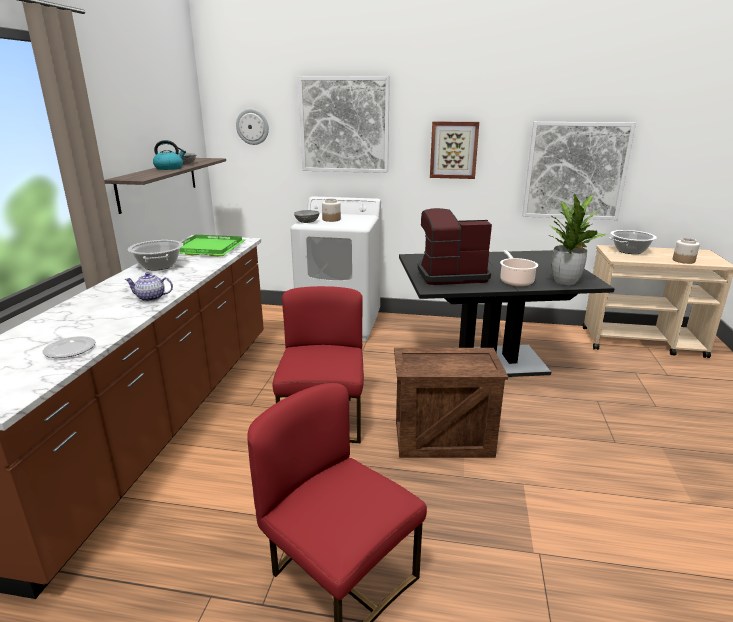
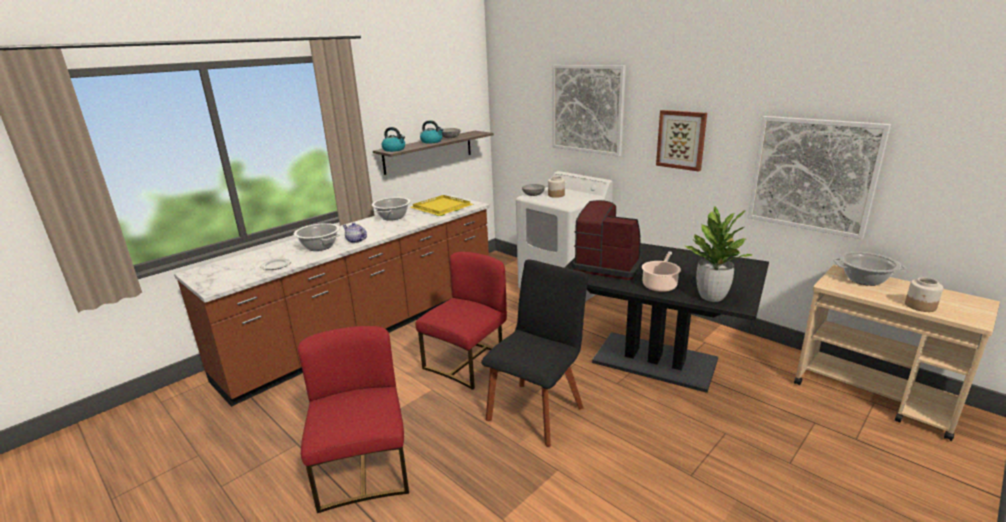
camera: 35 degrees right, 0 degrees up
green tray [179,235,247,257] -> yellow tray [410,195,474,216]
wall clock [236,109,269,145] -> none
crate [394,348,508,458] -> black chair [481,259,589,447]
none -> cooking pot [294,223,340,251]
none -> kettle [381,127,405,152]

